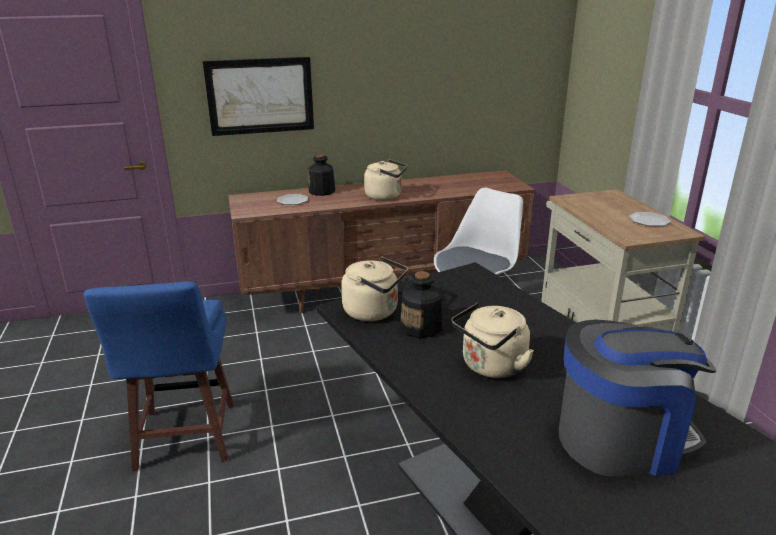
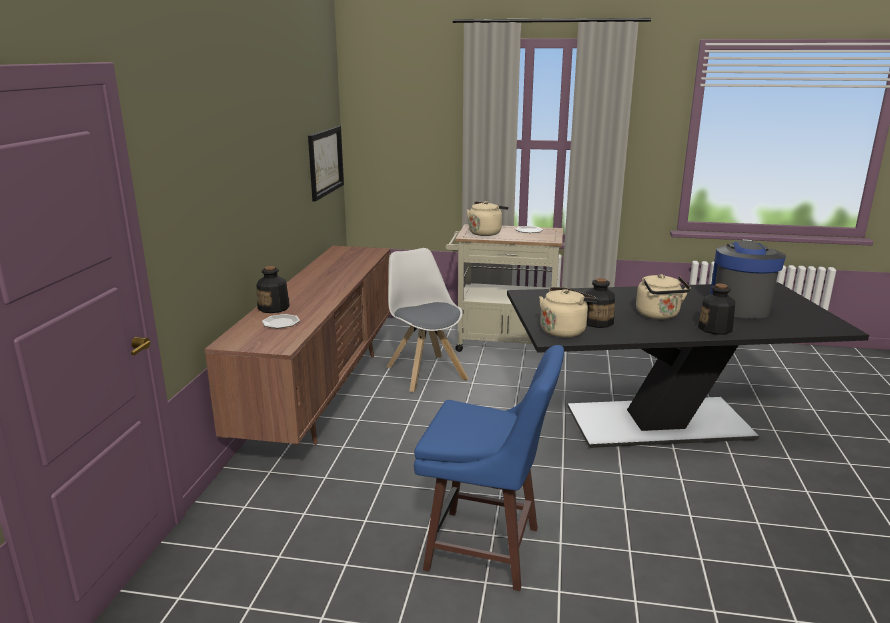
camera: 65 degrees left, 5 degrees down
picture [203,57,314,136] -> picture moved to [308,126,344,201]
beige kettle [364,159,407,200] -> beige kettle moved to [467,201,508,236]
none -> bottle [698,284,735,335]

